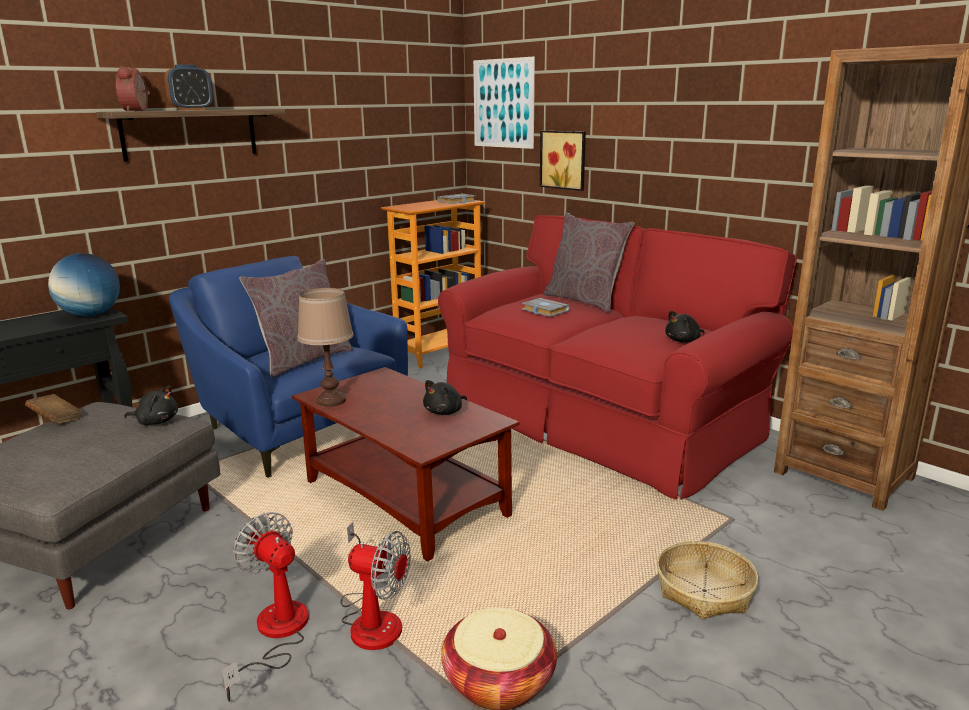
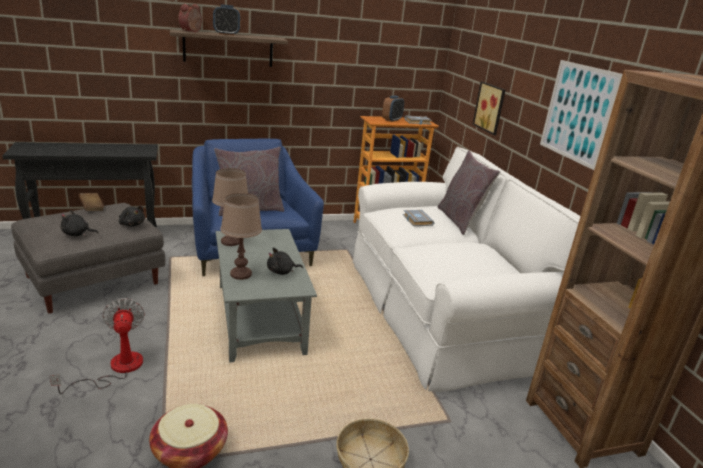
camera: 25 degrees right, 5 degrees up
globe [48,253,120,317] -> none
brown coffee table [292,367,520,561] -> grey coffee table [216,229,317,363]
fan [341,522,411,650] -> none
red sofa [438,215,797,500] -> white sofa [353,147,580,392]
picture [473,57,535,149] -> picture moved to [540,60,623,170]
black plush toy [665,311,705,343] -> black plush toy moved to [61,210,99,236]
none -> brown table lamp [221,193,262,280]
none -> alarm clock [382,96,404,122]

